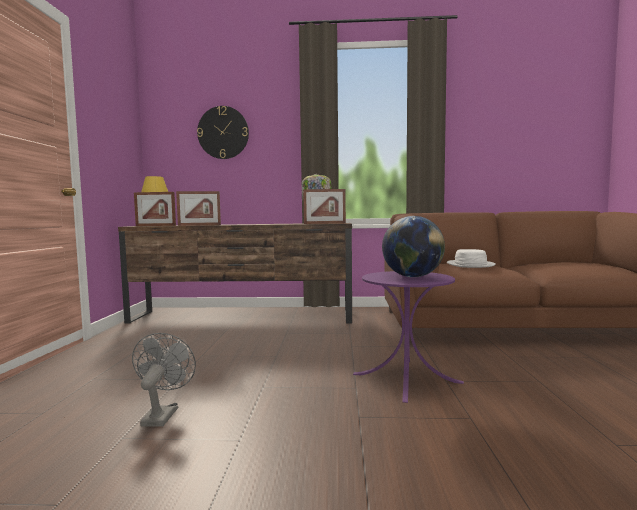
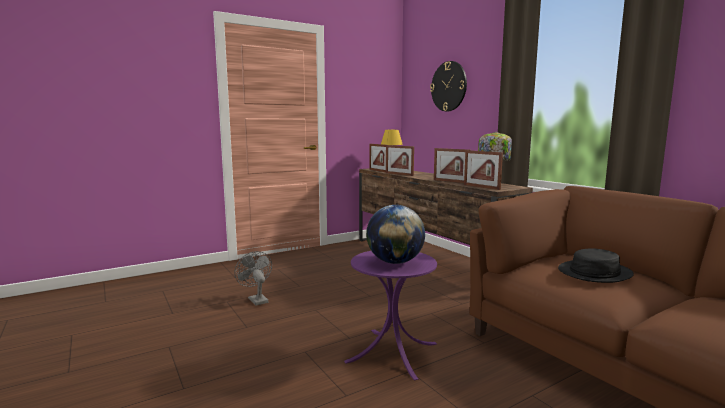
camera: 55 degrees right, 5 degrees up
grey fan [132,333,196,427] -> grey fan turned 90 degrees counterclockwise [234,251,272,306]
white hat [447,249,496,268] -> black hat [558,249,634,283]
none -> picture frame [434,148,468,183]

